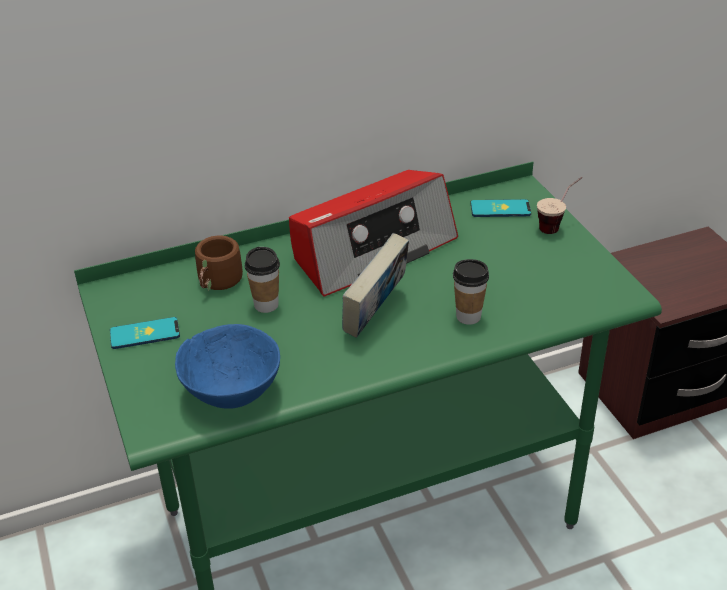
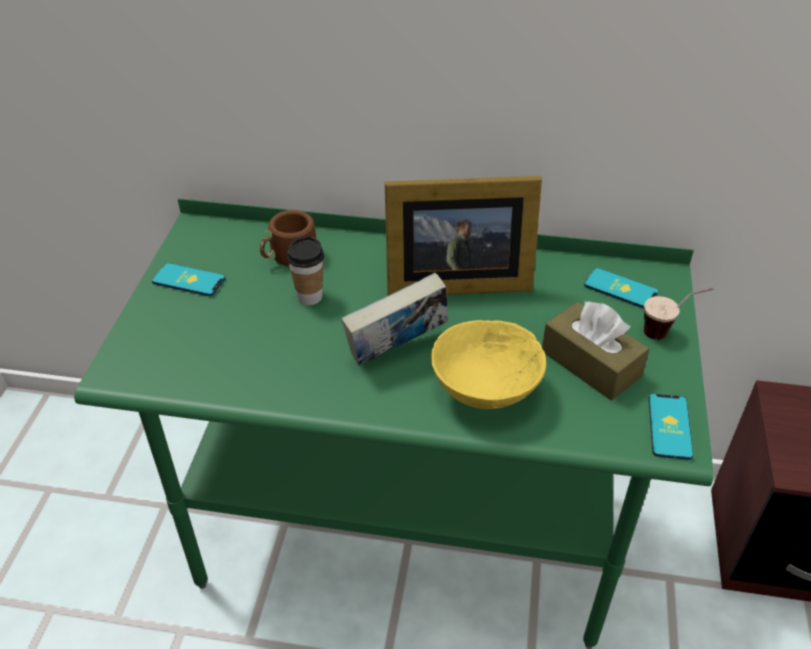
camera: 30 degrees right, 5 degrees up
blue bowl [175,324,280,409] -> none
radio [289,170,458,296] -> picture frame [385,176,542,296]
cup [453,259,489,325] -> yellow bowl [431,320,546,409]
none -> brown tissue box [542,301,649,400]
none -> phone [649,394,693,460]

